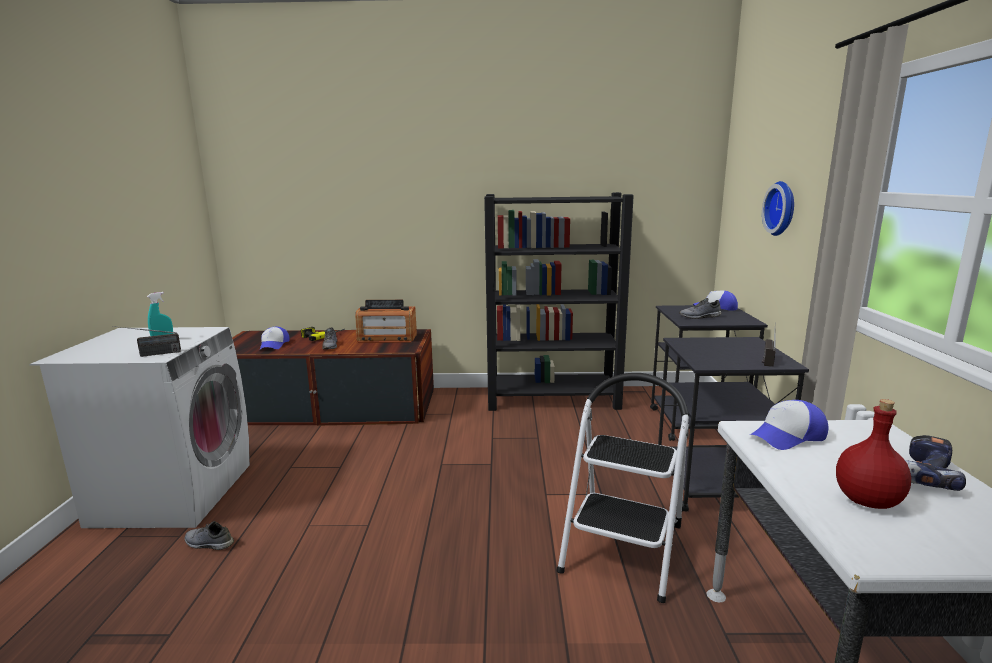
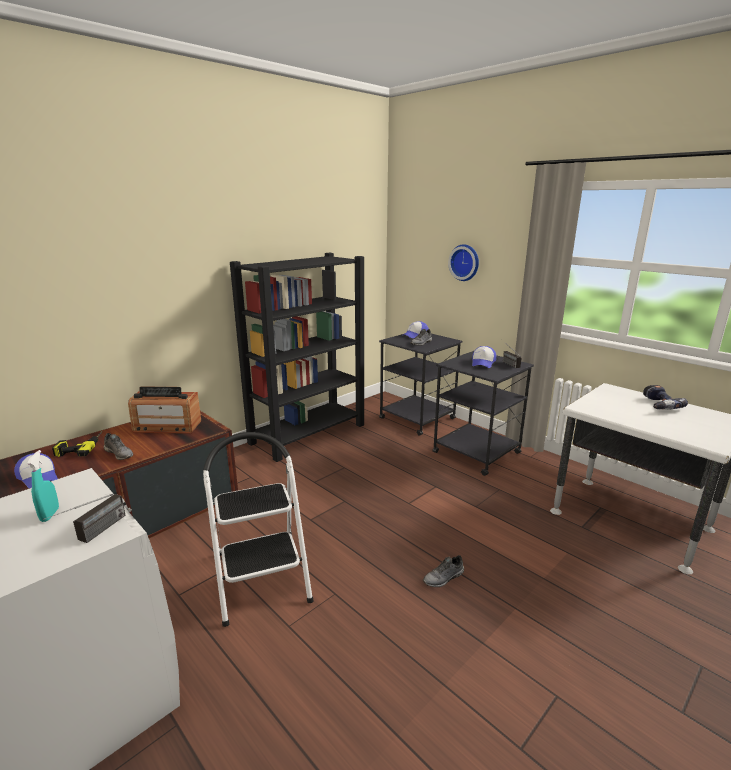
camera: 45 degrees left, 5 degrees up
grey shoe [185,521,234,550] -> grey shoe moved to [423,555,464,587]
radio [355,300,417,343] -> radio turned 45 degrees clockwise [128,386,201,434]
step ladder [557,373,689,603] -> step ladder moved to [203,432,314,627]
cap [750,400,828,450] -> cap moved to [472,346,497,368]
red bottle [836,399,911,509] -> none

